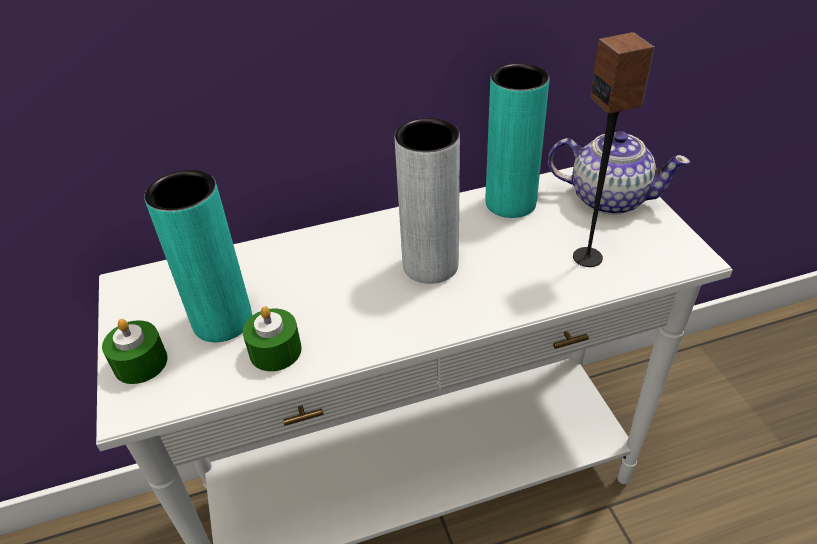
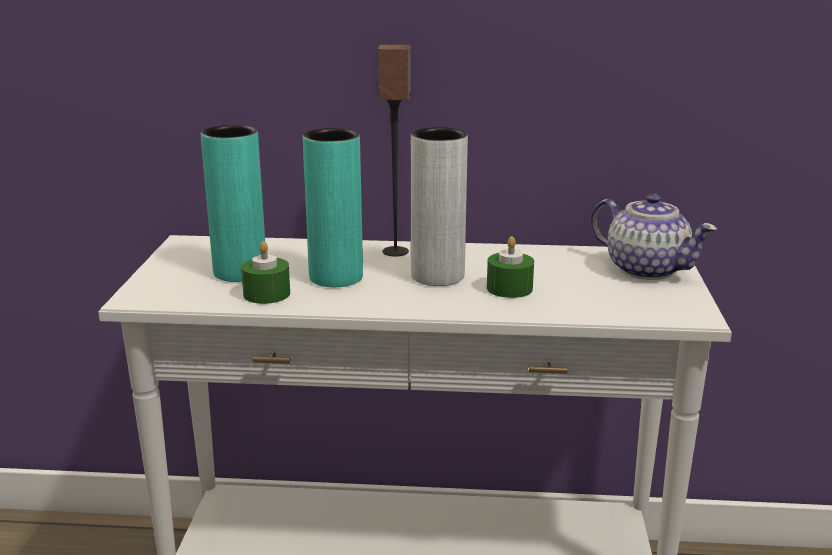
camera: 20 degrees right, 20 degrees down
green candle [102,319,167,384] -> green candle moved to [487,236,534,298]
turquoise vase [486,63,550,218] -> turquoise vase moved to [302,128,363,287]
speaker [573,32,655,267] -> speaker moved to [377,45,411,257]

